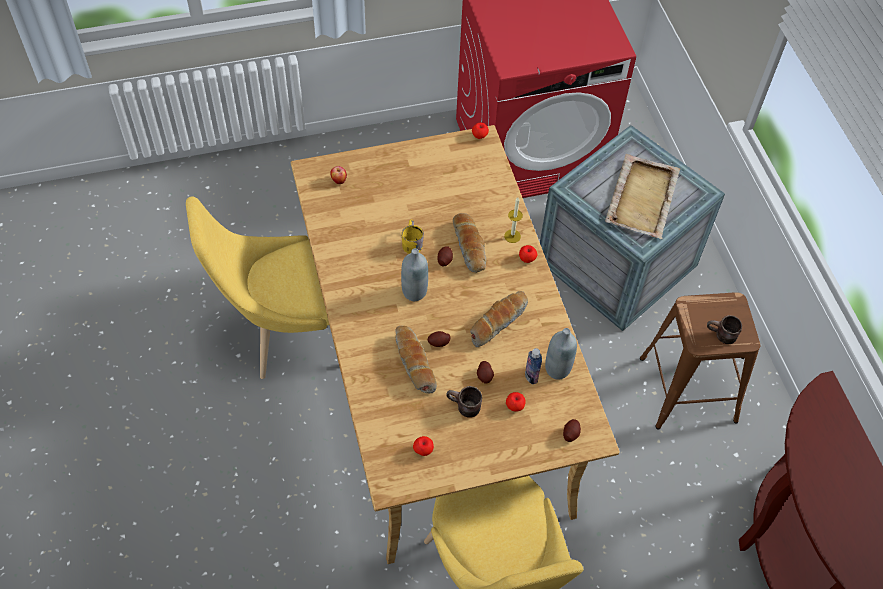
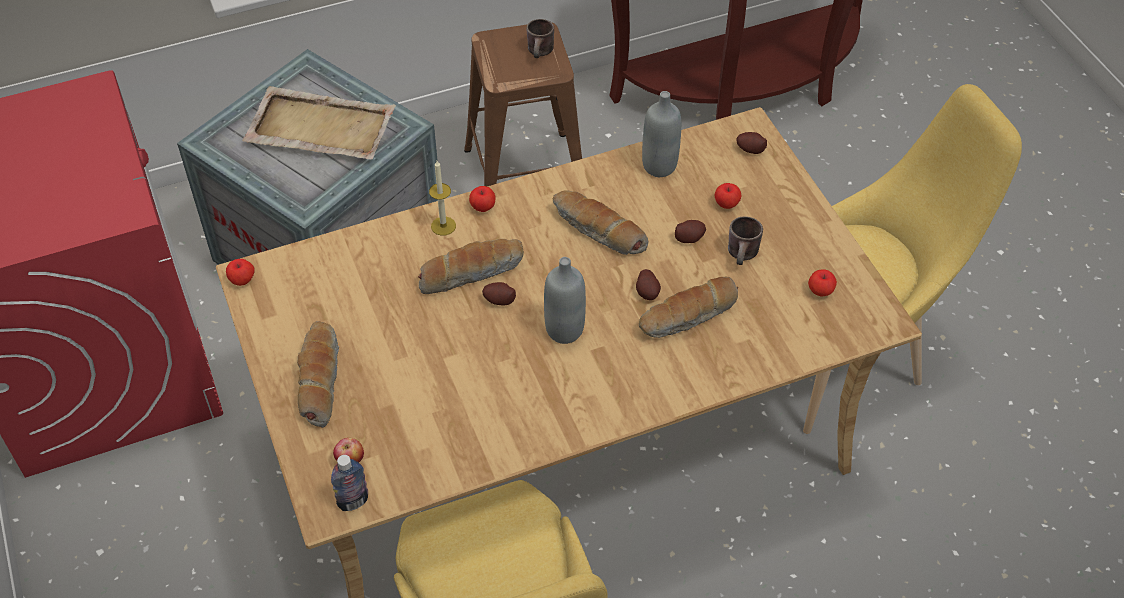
camera: 95 degrees left, 5 degrees down
yellow mug [402,220,424,254] -> none
bottle [525,348,542,384] -> bottle moved to [331,455,368,511]
none -> bread [297,321,339,428]

